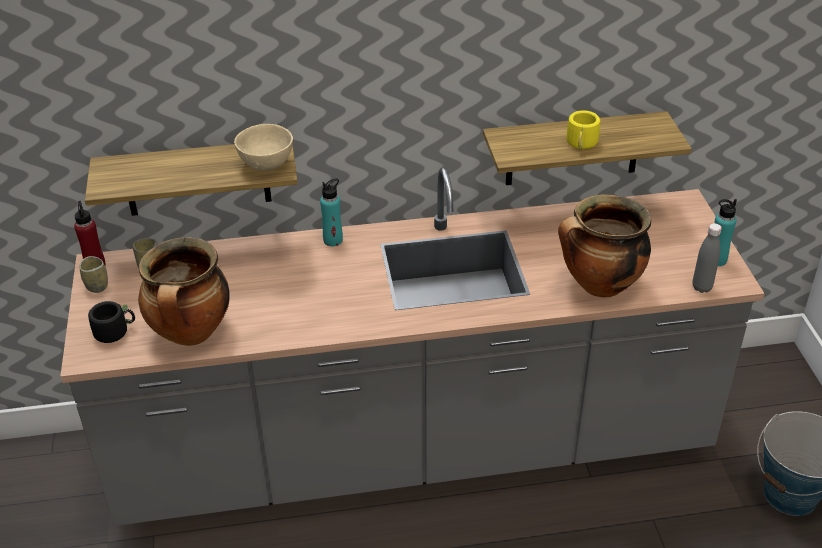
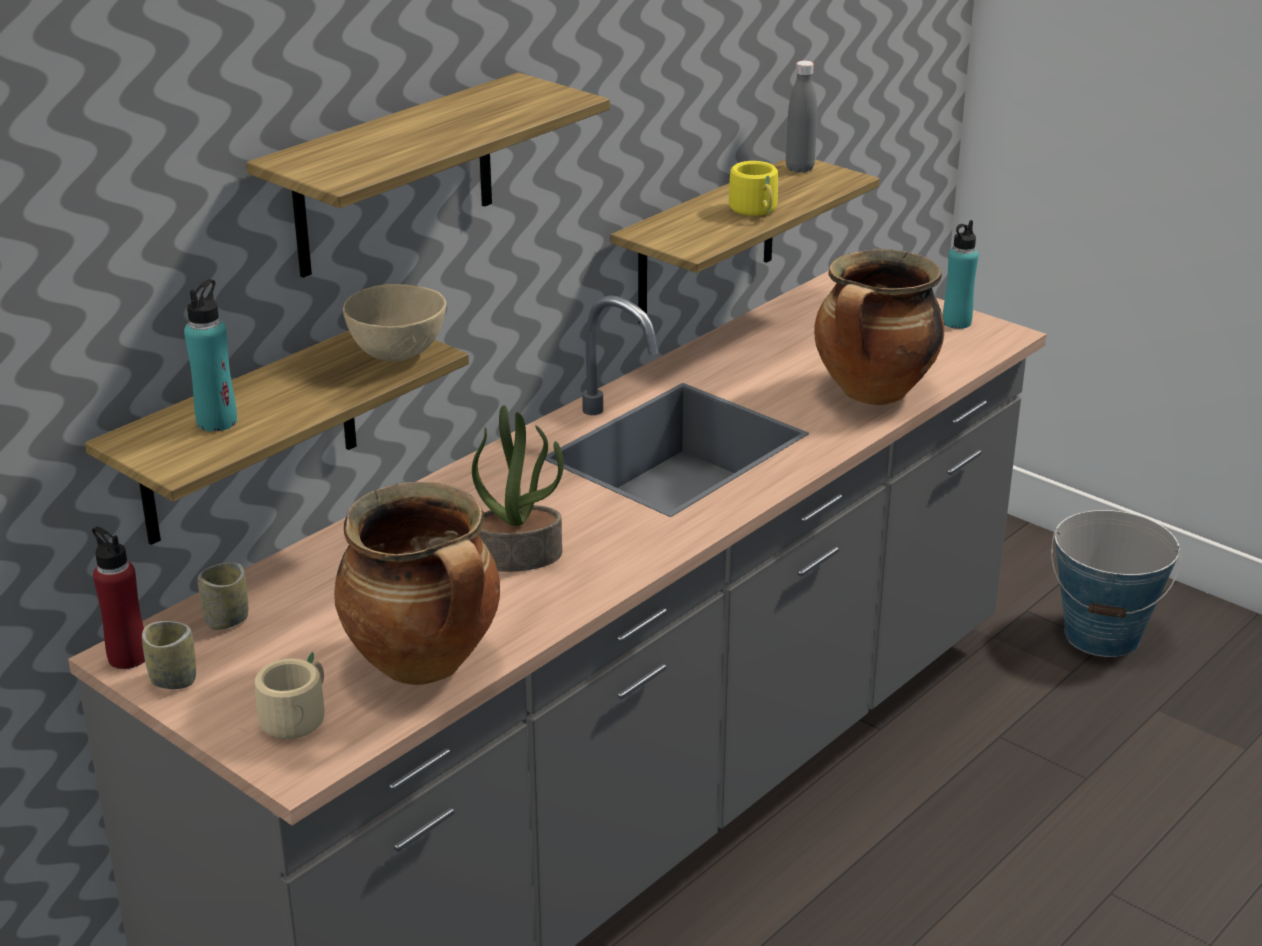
camera: 40 degrees left, 10 degrees down
black mug [88,301,135,343] -> beige mug [238,652,324,739]
turquoise bottle [320,178,343,246] -> turquoise bottle moved to [184,279,237,432]
grey bottle [693,223,722,293] -> grey bottle moved to [786,60,817,173]
none -> shelf [246,72,610,278]
none -> potted plant [472,405,564,572]

